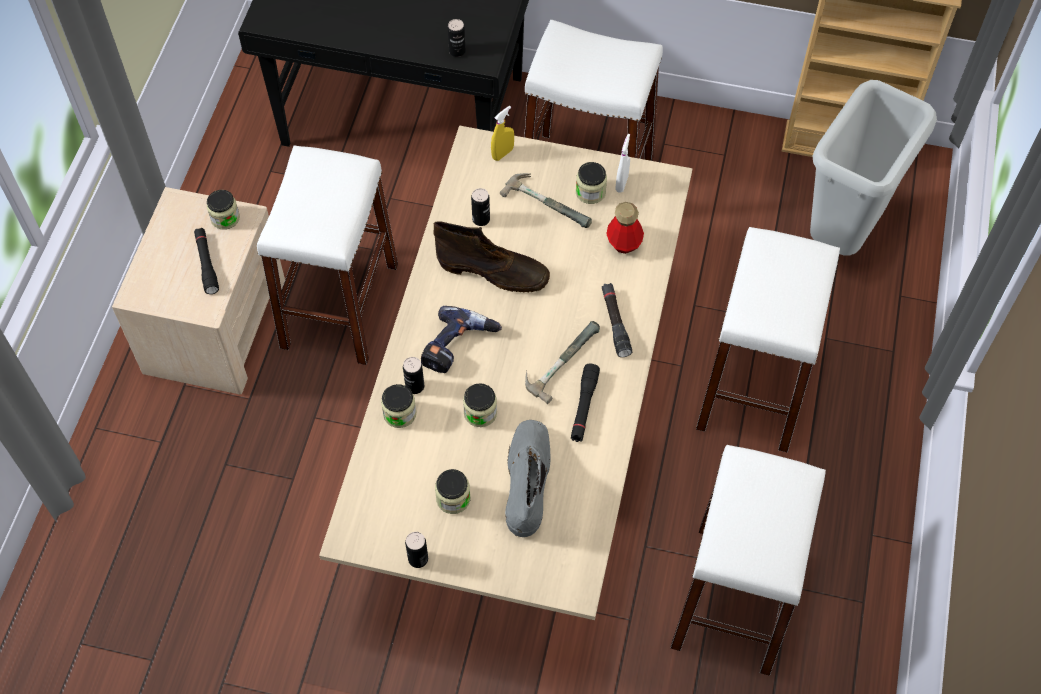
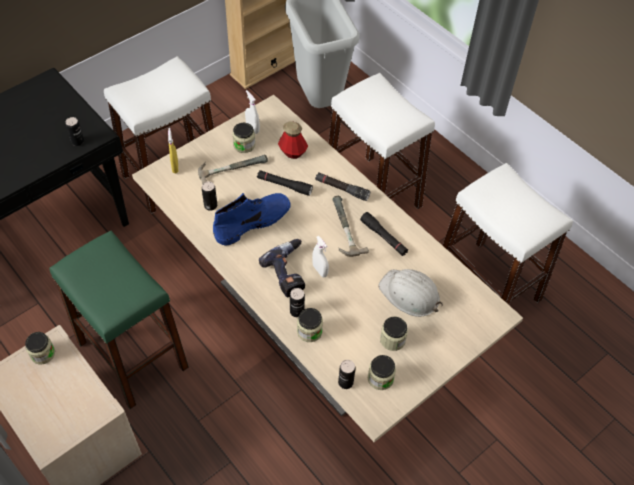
camera: 55 degrees left, 5 degrees down
black flashlight [194,228,219,294] -> black flashlight moved to [257,170,313,196]
white stool [257,145,398,365] -> green stool [50,231,189,409]
can [405,532,428,568] -> can moved to [338,360,355,389]
brown boot [433,221,550,292] -> blue boot [213,193,291,245]
jar [463,383,497,427] -> jar moved to [368,355,396,390]
grey boot [505,420,551,537] -> white hard hat [378,269,443,317]
none -> white spray bottle [312,236,329,278]

